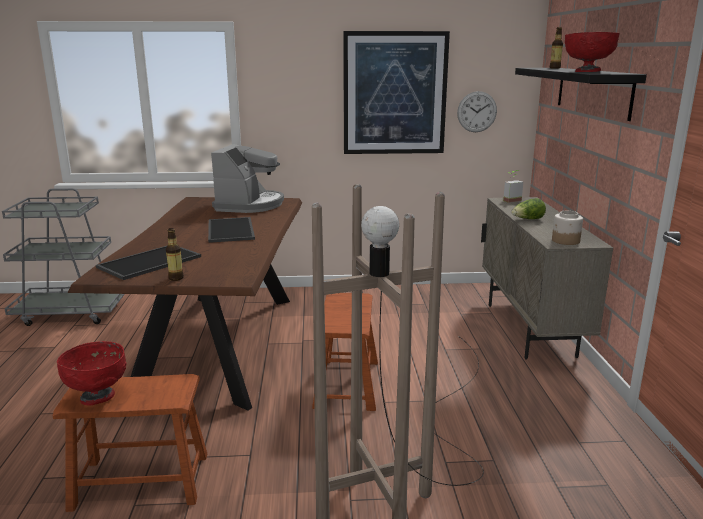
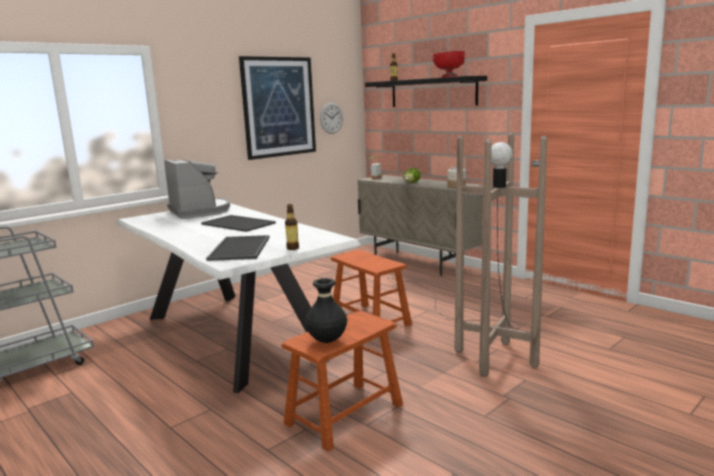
camera: 40 degrees left, 5 degrees down
red bowl [57,341,126,405] -> black vase [305,278,347,343]
brown dining table [68,197,302,411] -> white dining table [117,203,361,393]

